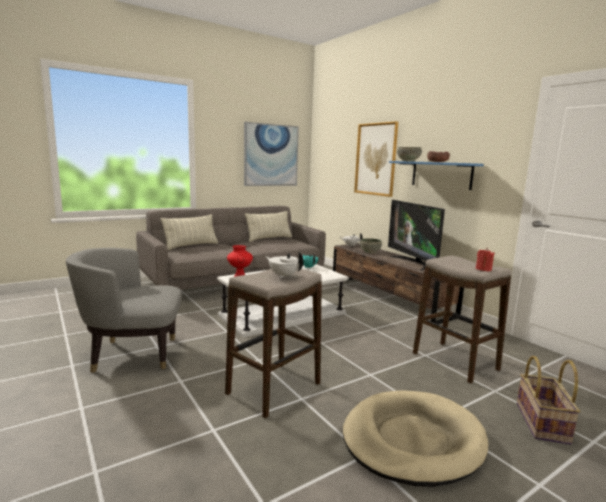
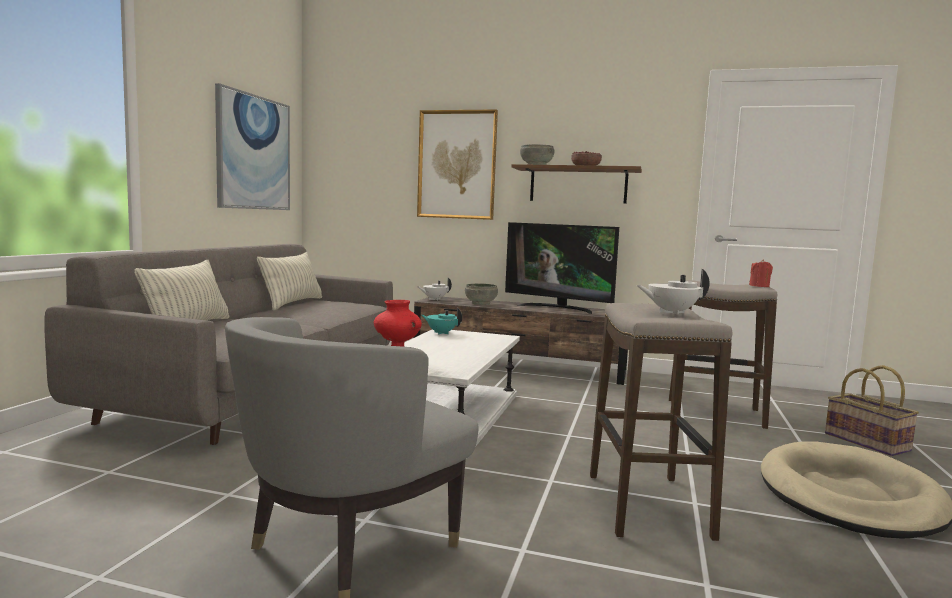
camera: 40 degrees left, 5 degrees down
blue shelf [389,161,484,190] -> brown shelf [511,164,642,204]

